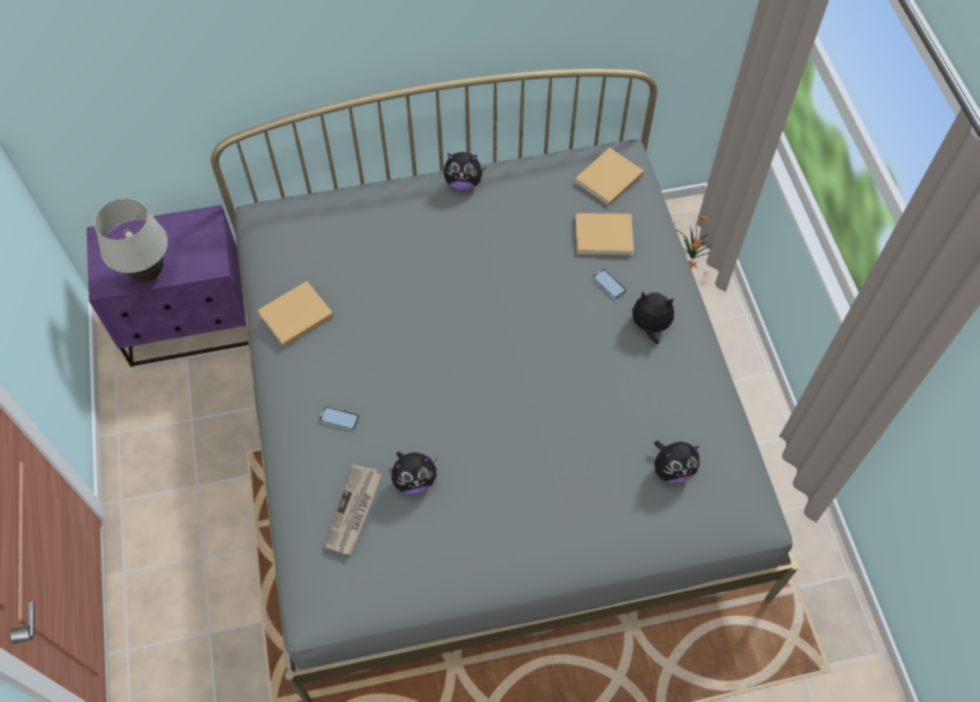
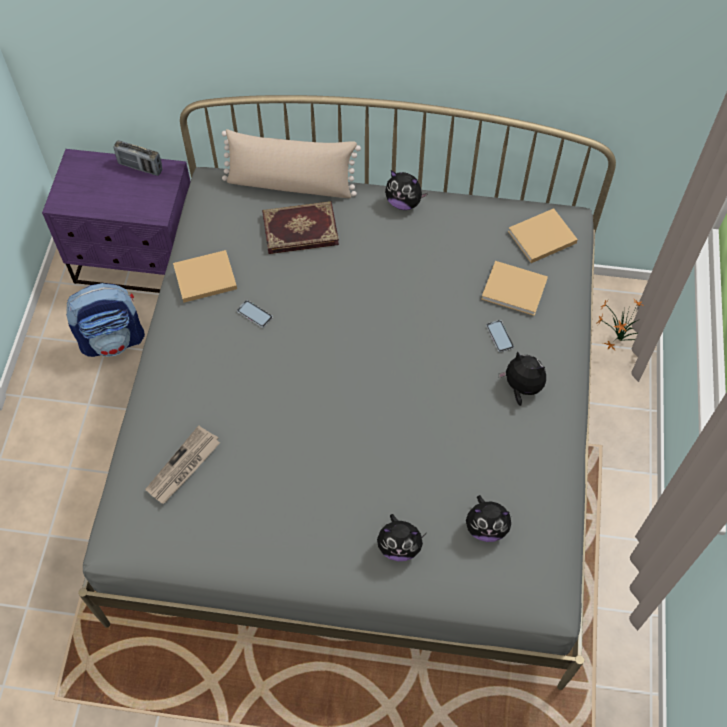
camera: 20 degrees right, 0 degrees up
white table lamp [94,198,168,282] -> none
phone [319,406,360,431] -> phone moved to [237,300,273,328]
plush toy [391,451,437,494] -> plush toy moved to [377,514,426,561]
none -> backpack [66,283,145,357]
none -> radio [114,140,162,176]
none -> beige pillow [222,129,361,198]
none -> book [262,201,339,254]

